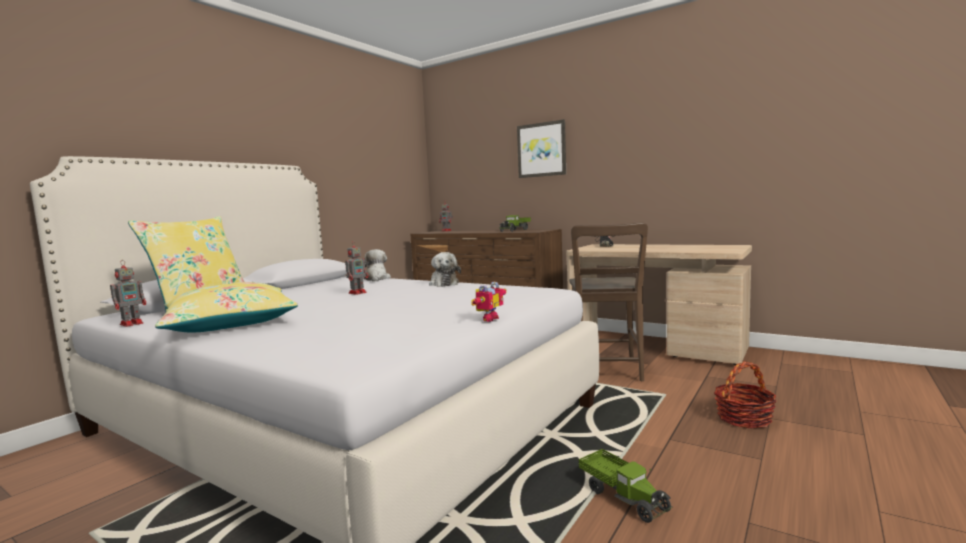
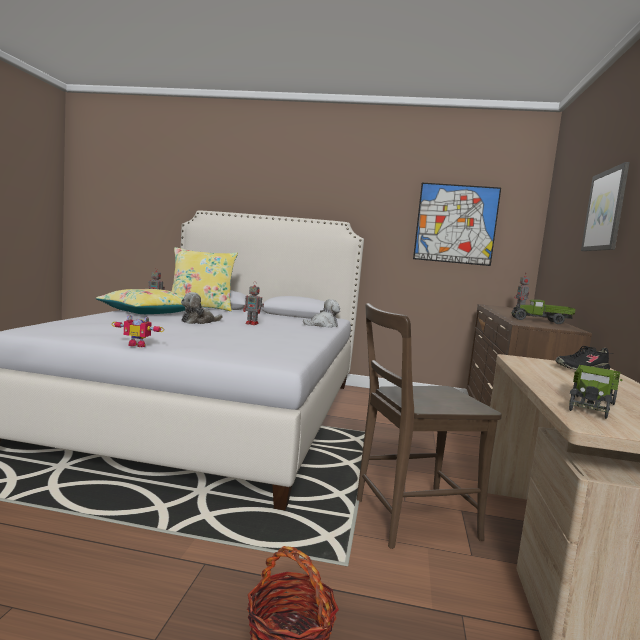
camera: 65 degrees right, 0 degrees up
plush toy [429,252,461,287] -> plush toy moved to [181,292,222,324]
toy truck [579,449,672,523] -> toy truck moved to [569,365,623,419]
none -> picture [413,183,501,266]

